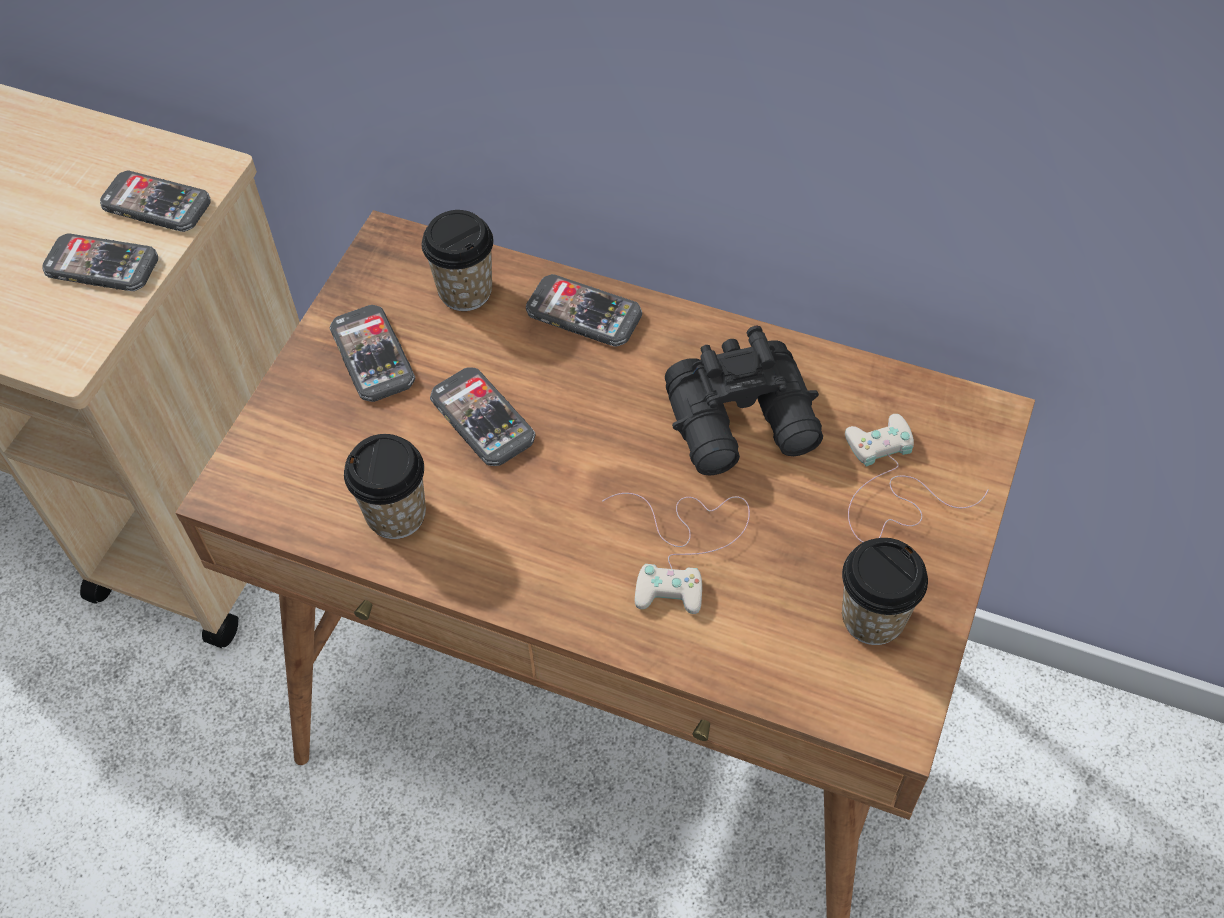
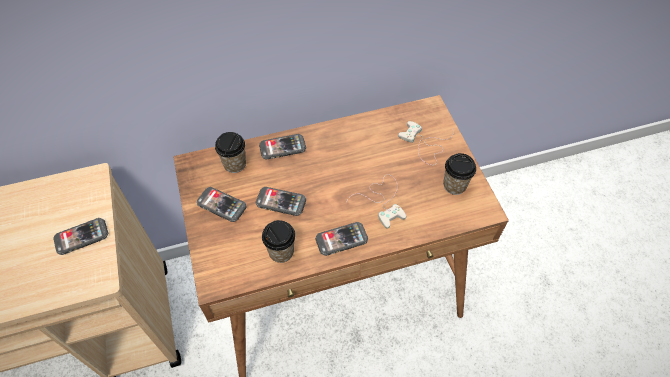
camera: 40 degrees left, 0 degrees up
phone [100,171,211,232] -> phone moved to [315,222,368,256]
black binoculars [665,326,823,476] -> none

